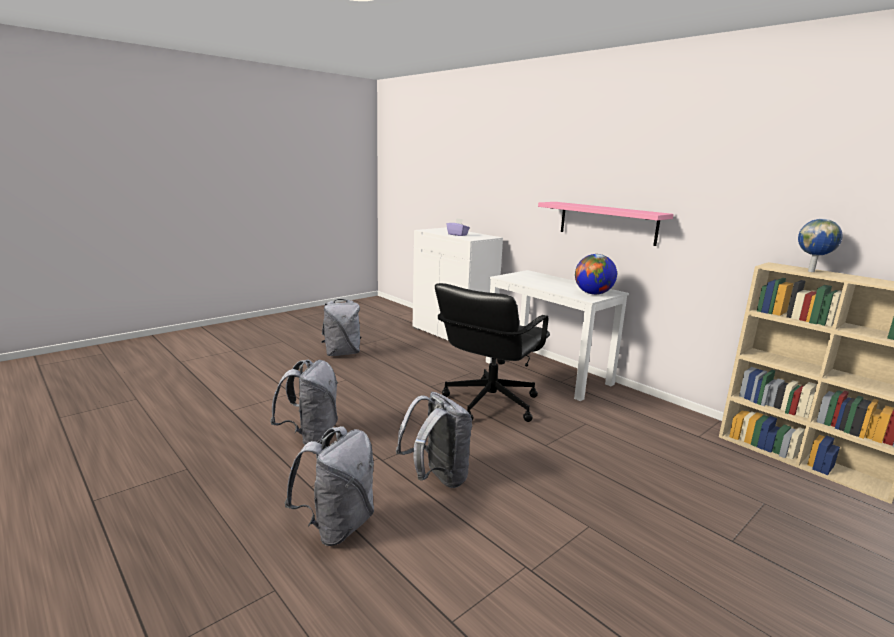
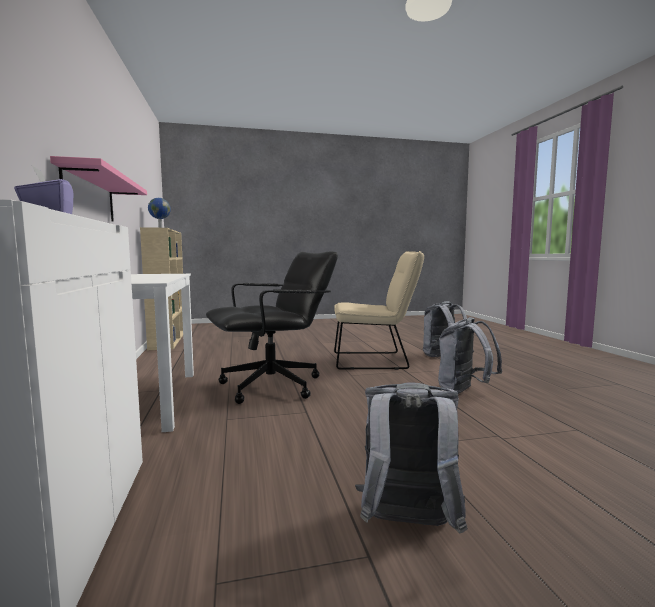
camera: 150 degrees left, 10 degrees down
grey backpack [396,392,472,488] -> beige chair [334,251,424,370]
globe [575,254,617,295] -> none

